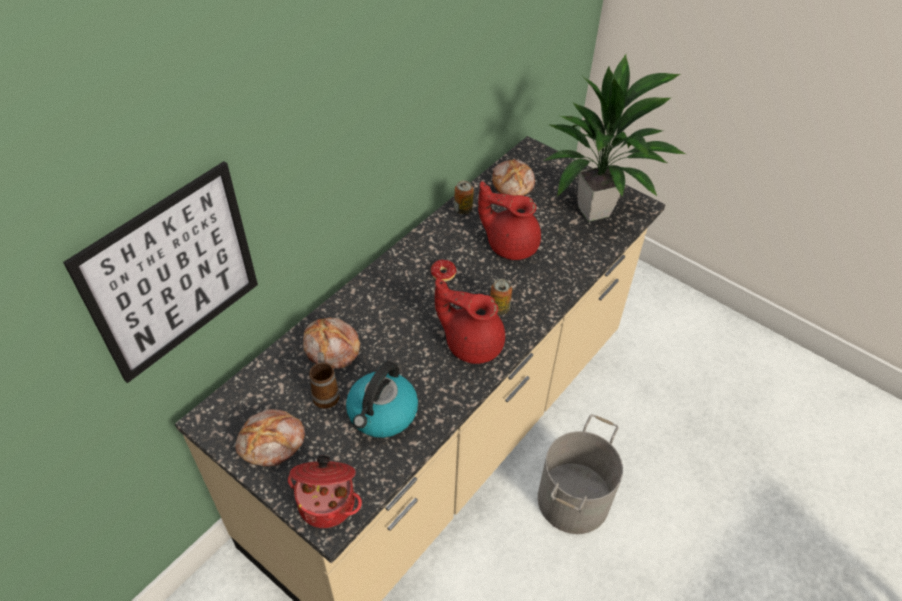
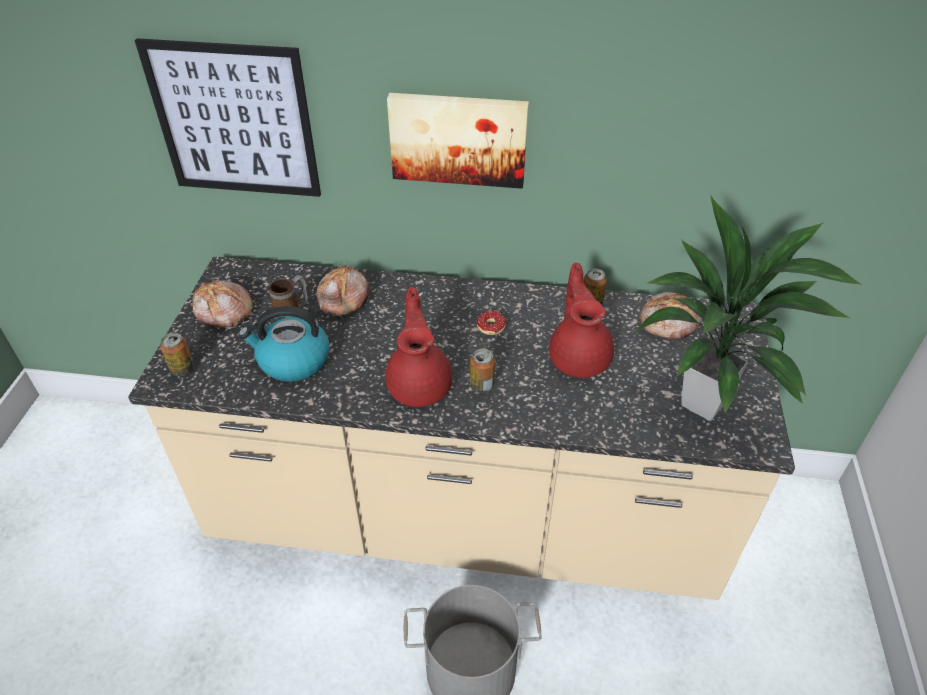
camera: 60 degrees right, 5 degrees down
cooking pot [288,456,362,528] -> can [160,333,194,376]
none -> picture [387,93,529,189]

